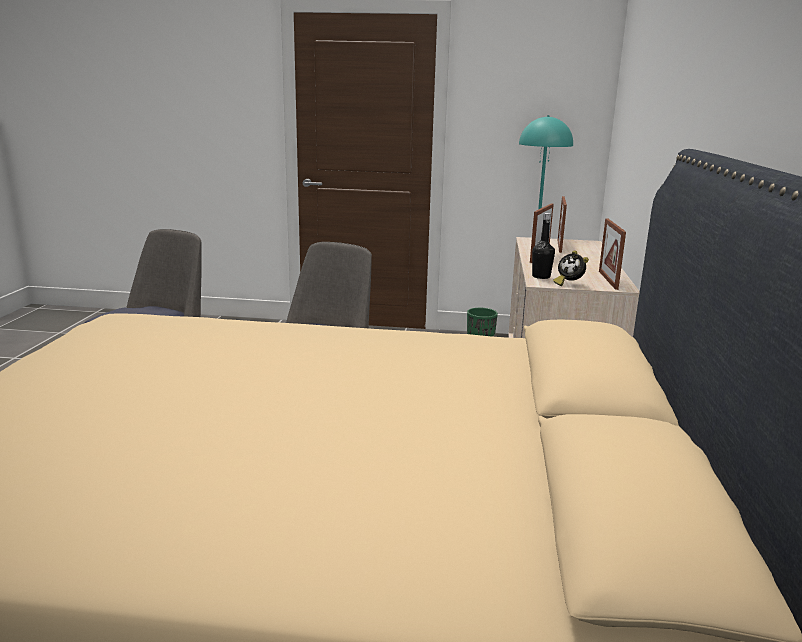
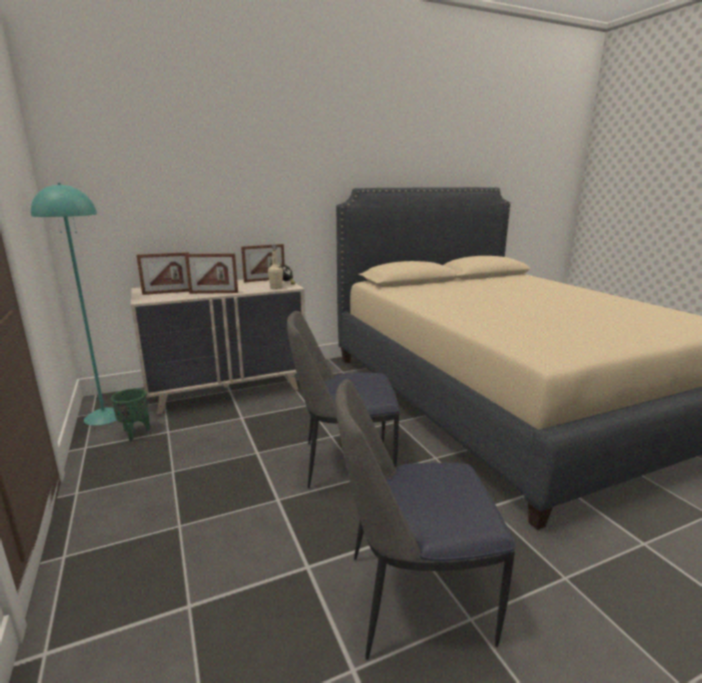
camera: 120 degrees left, 0 degrees up
black bottle [532,213,555,279] -> beige bottle [268,245,283,290]

